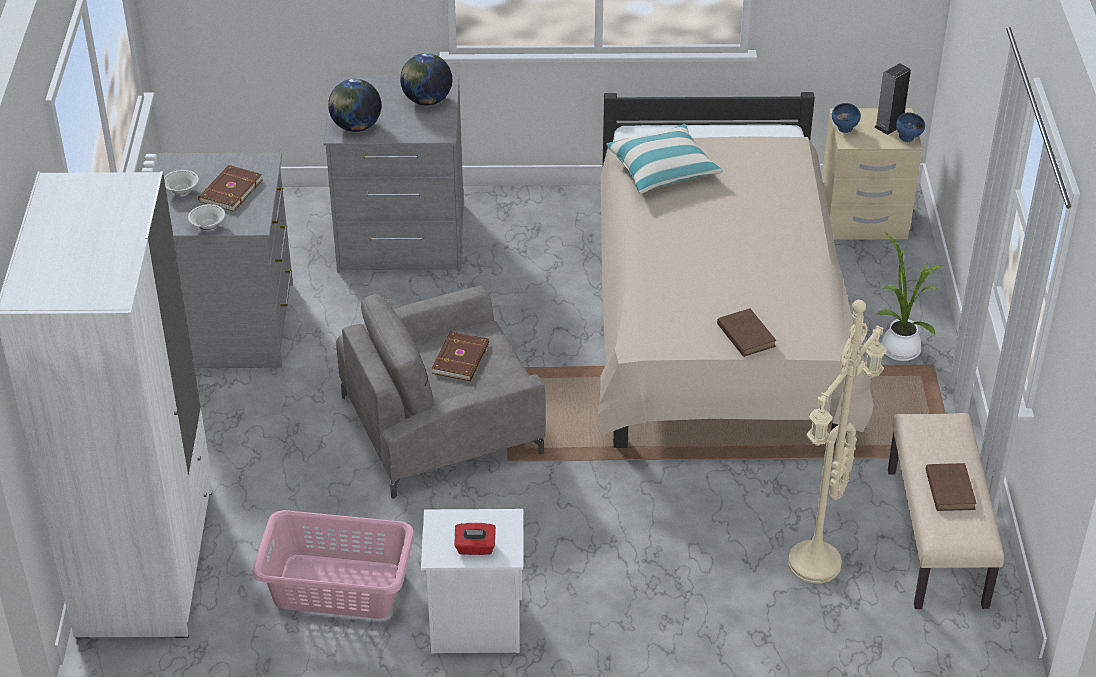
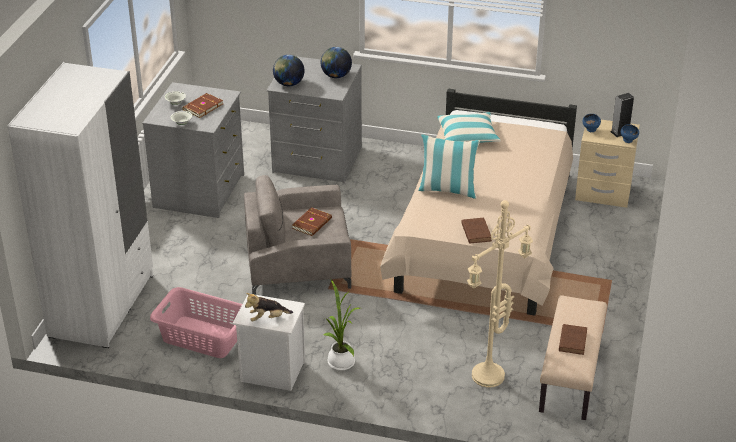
camera: 15 degrees right, 5 degrees down
red tissue box [454,523,496,555] -> plush toy [245,293,293,322]
potted plant [877,233,944,361] -> potted plant moved to [323,280,360,371]
none -> pillow [419,135,480,199]

